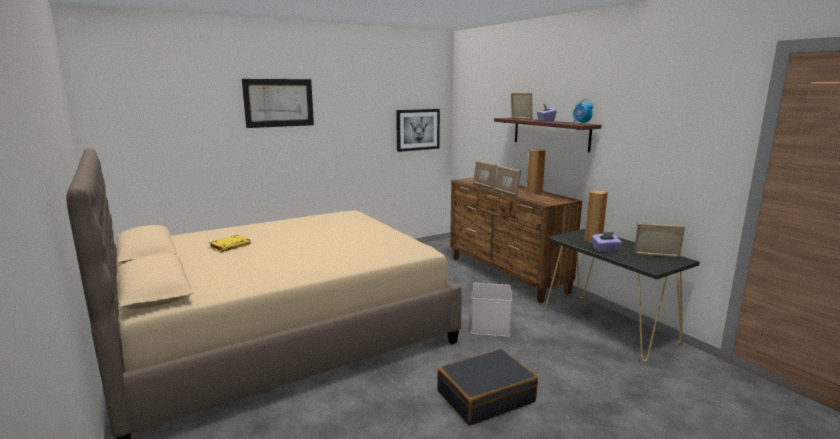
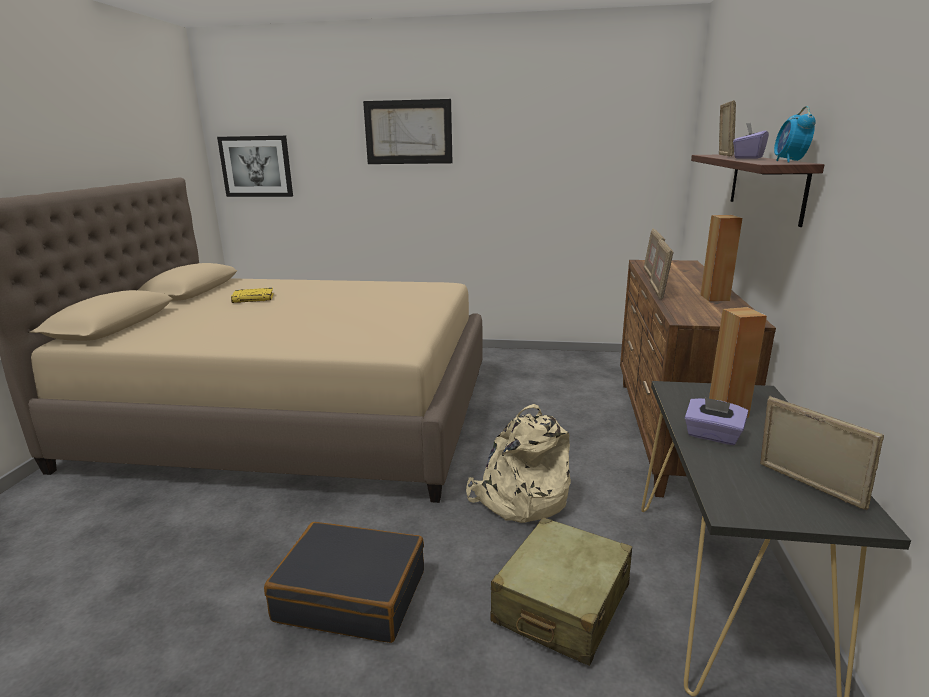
camera: 40 degrees right, 5 degrees up
picture [396,109,440,152] -> picture moved to [217,136,293,197]
white storage box [471,283,512,337] -> beige backpack [466,404,571,523]
none -> beige suitcase [490,517,632,666]

